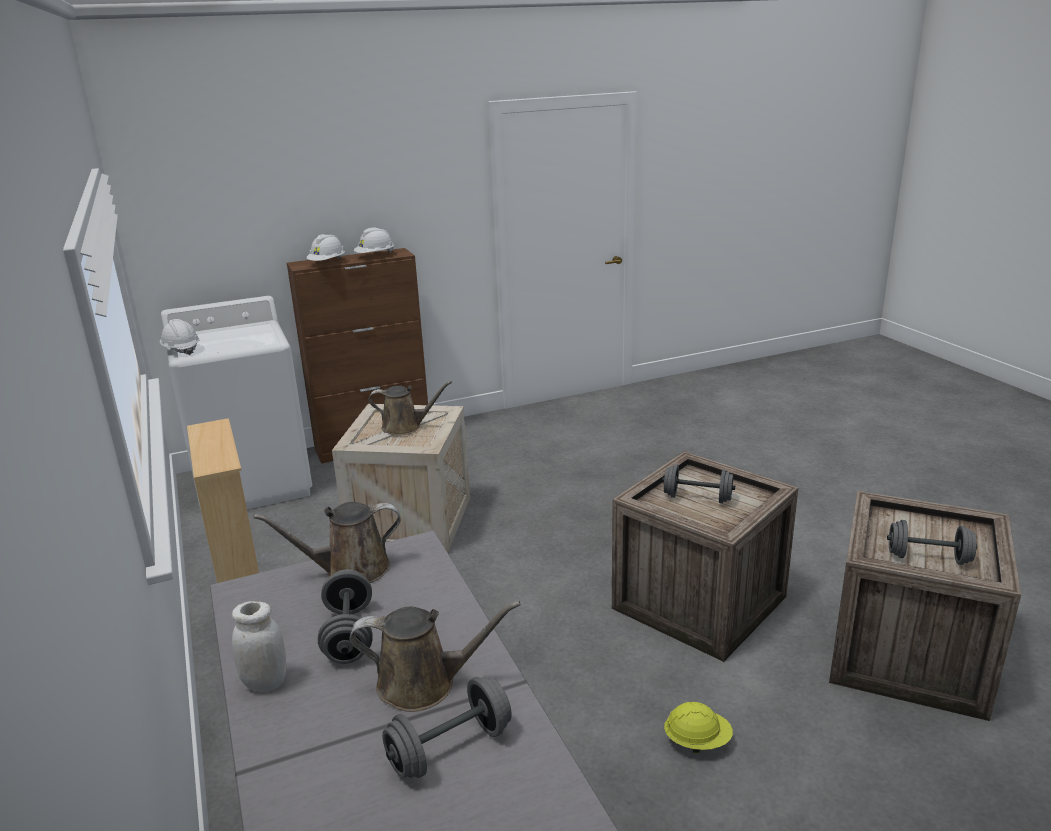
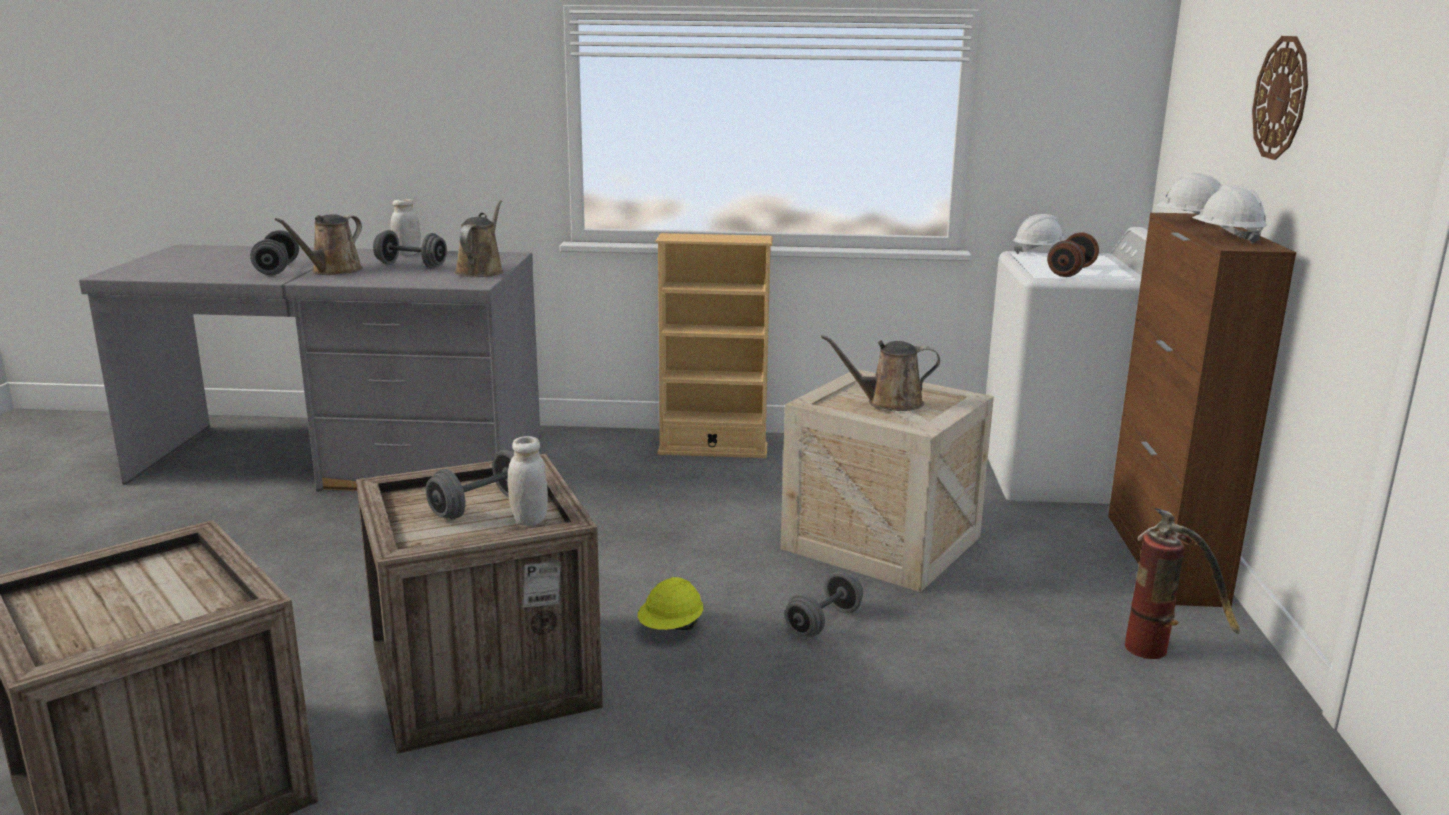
camera: 115 degrees right, 5 degrees down
brown watering can [368,381,452,436] -> brown watering can turned 60 degrees clockwise [821,335,940,411]
yellow hard hat [664,702,733,753] -> yellow hard hat moved to [638,577,704,630]
grey dumbbell [887,520,977,565] -> grey dumbbell moved to [785,571,863,637]
none -> white jar [508,436,548,526]
none -> brown dumbbell [1047,233,1099,277]
none -> fire extinguisher [1125,508,1240,659]
none -> wall clock [1252,36,1308,160]

